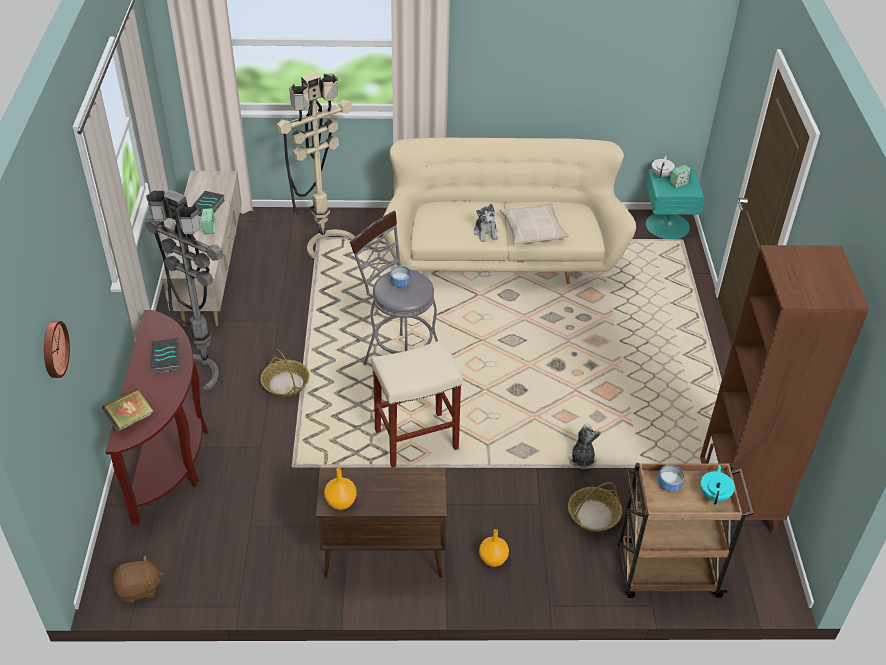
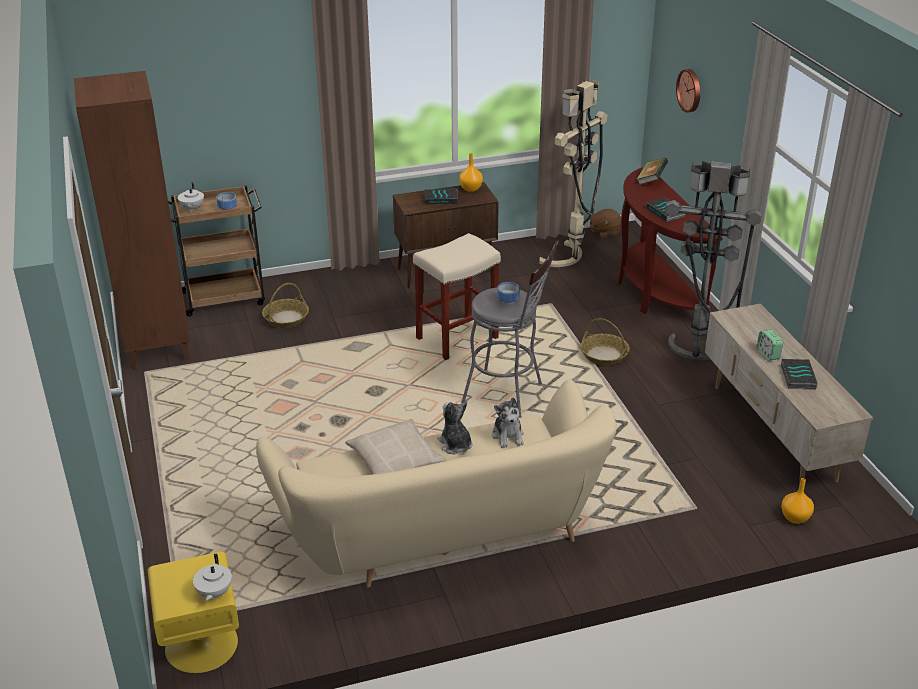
camera: 165 degrees right, 10 degrees down
beige floor lamp [277,72,355,258] -> beige floor lamp moved to [539,80,607,267]
orange vase [479,529,509,567] -> orange vase moved to [781,478,814,524]
plush toy [569,424,601,469] -> plush toy moved to [492,397,524,448]
turquoise nightstand [645,169,704,239] -> yellow nightstand [148,552,239,674]
alarm clock [670,165,692,188] -> none
turquoise teapot [701,465,735,505] -> white teapot [178,182,204,212]
none -> book [424,189,457,205]

